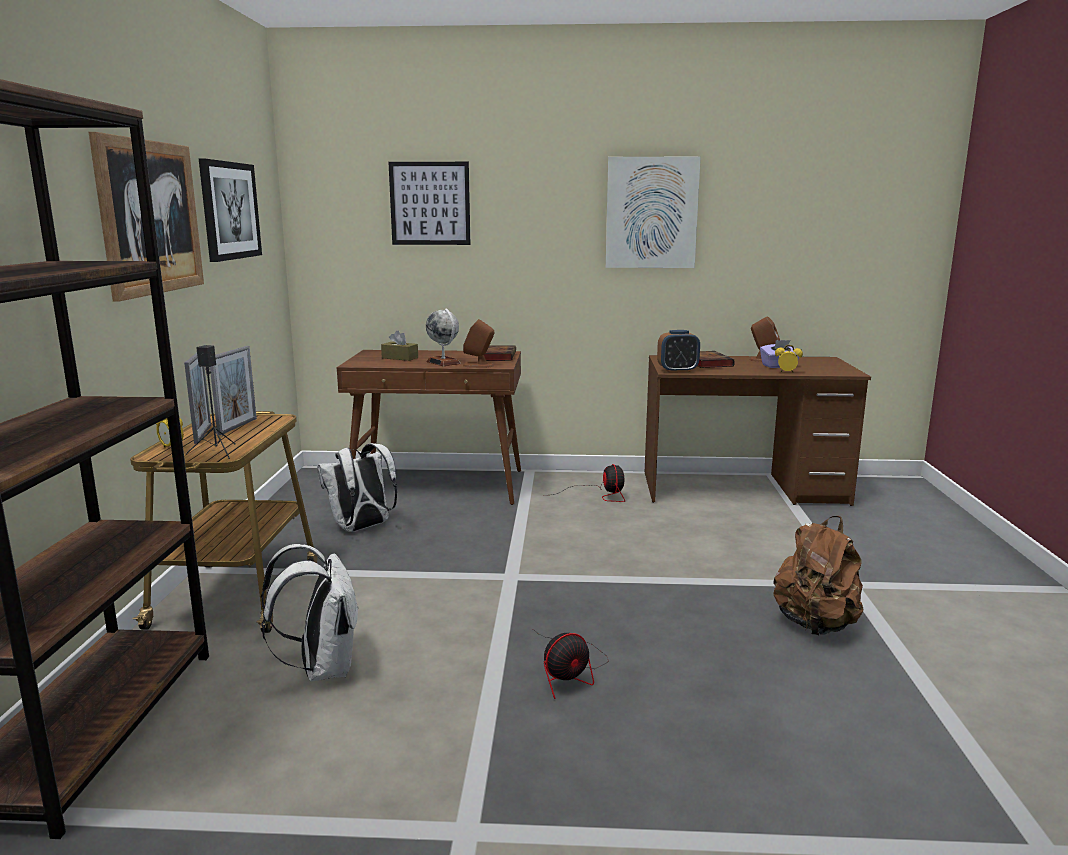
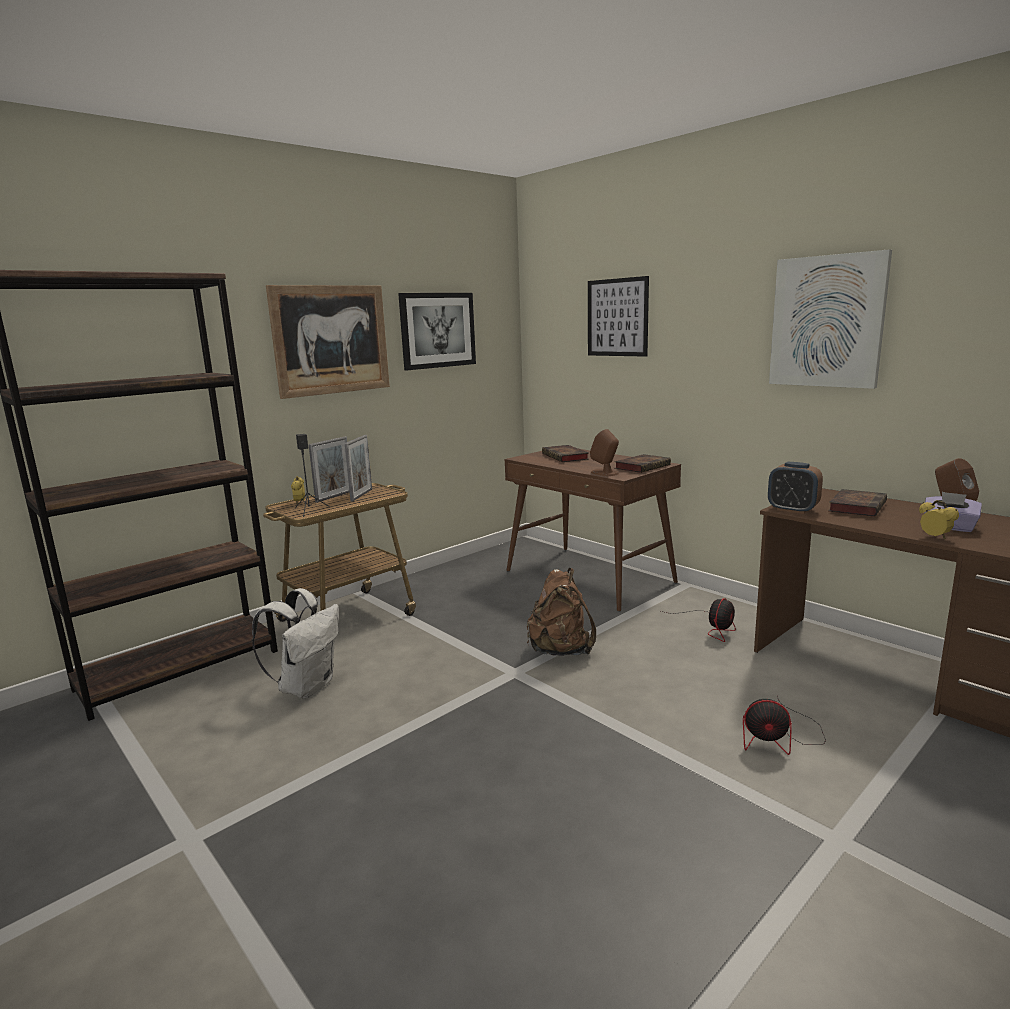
camera: 45 degrees right, 0 degrees up
picture frame [210,346,257,435] -> picture frame turned 45 degrees counterclockwise [345,435,372,502]
white backpack [317,443,397,532] -> none
brown tissue box [381,331,418,361] -> book [542,445,589,462]
globe [426,309,461,366] -> none
fan [533,629,609,699] -> fan moved to [743,696,826,755]
brown backpack [773,516,863,635] -> brown backpack moved to [527,568,596,656]

